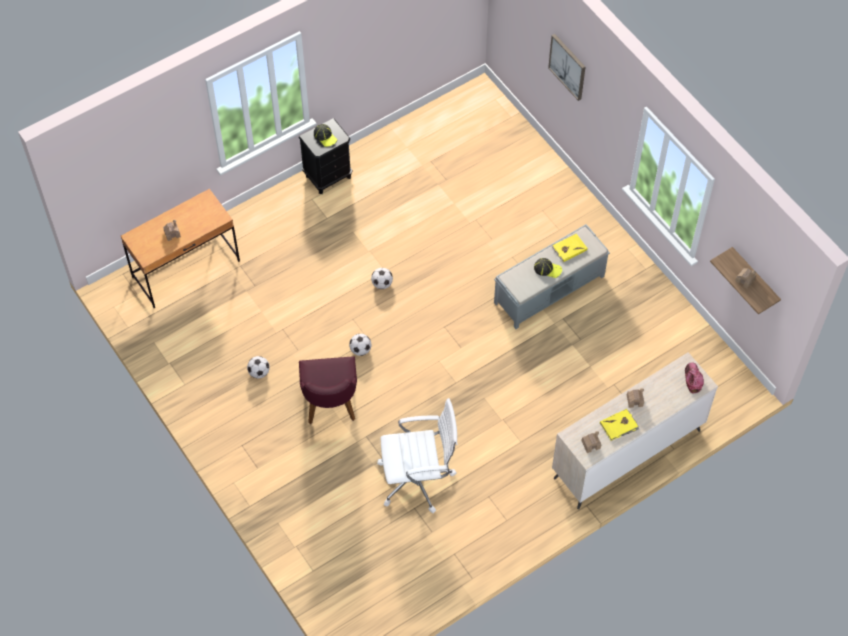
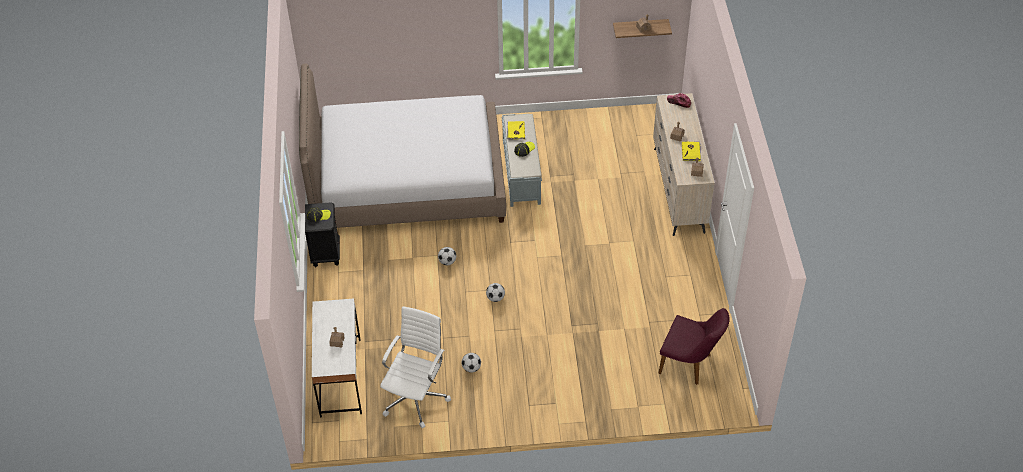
camera: 60 degrees left, 10 degrees down
brown desk [121,189,240,308] -> white desk [312,299,362,417]
purple chair [299,356,357,424] -> purple chair moved to [658,308,730,385]
white office chair [377,398,458,513] -> white office chair moved to [380,306,451,428]
picture [548,34,585,101] -> none
none -> bed [299,63,506,228]

